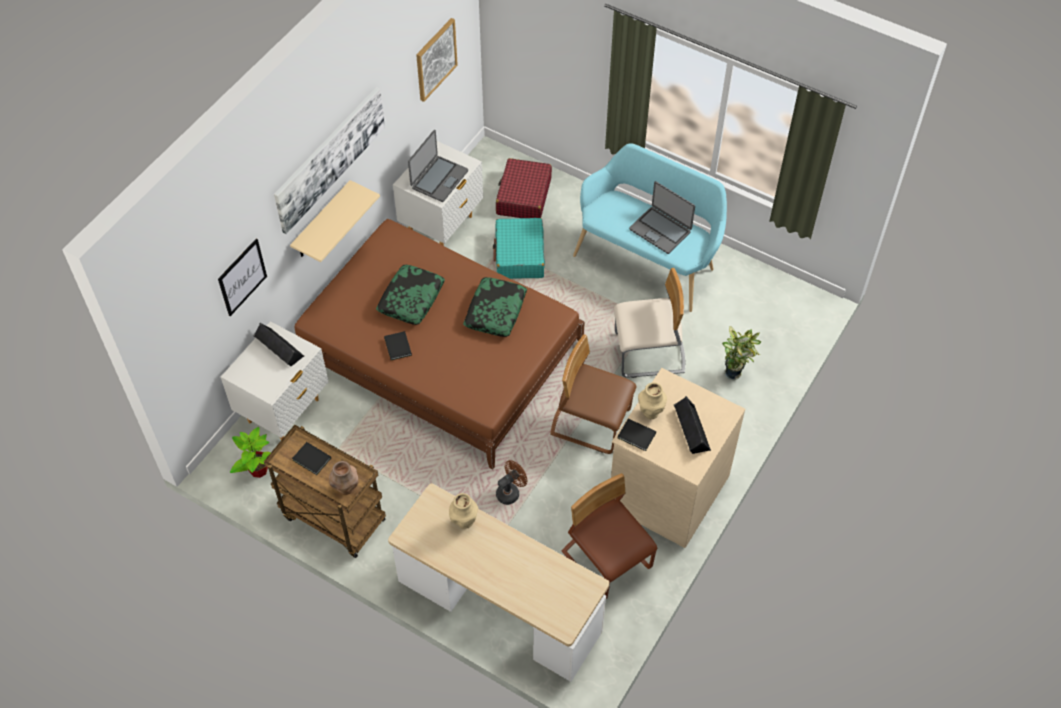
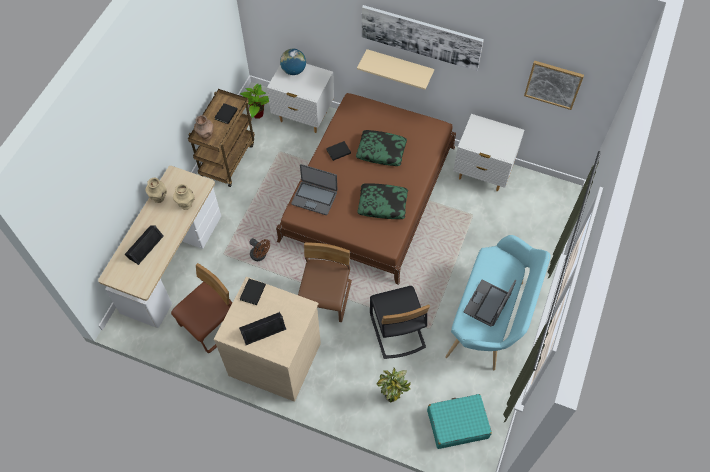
camera: 80 degrees right, 5 degrees up
picture [218,239,267,316] -> none
black speaker [253,323,304,366] -> black speaker moved to [125,225,164,265]
laptop [408,130,468,202] -> laptop moved to [291,164,337,215]
turquoise suitcase [493,218,545,279] -> turquoise suitcase moved to [427,394,492,449]
red suitcase [496,158,552,218] -> none
beige chair [614,268,685,378] -> black chair [370,286,430,359]
beige vase [638,382,667,419] -> beige vase moved to [145,178,167,203]
none -> globe [280,49,306,75]

